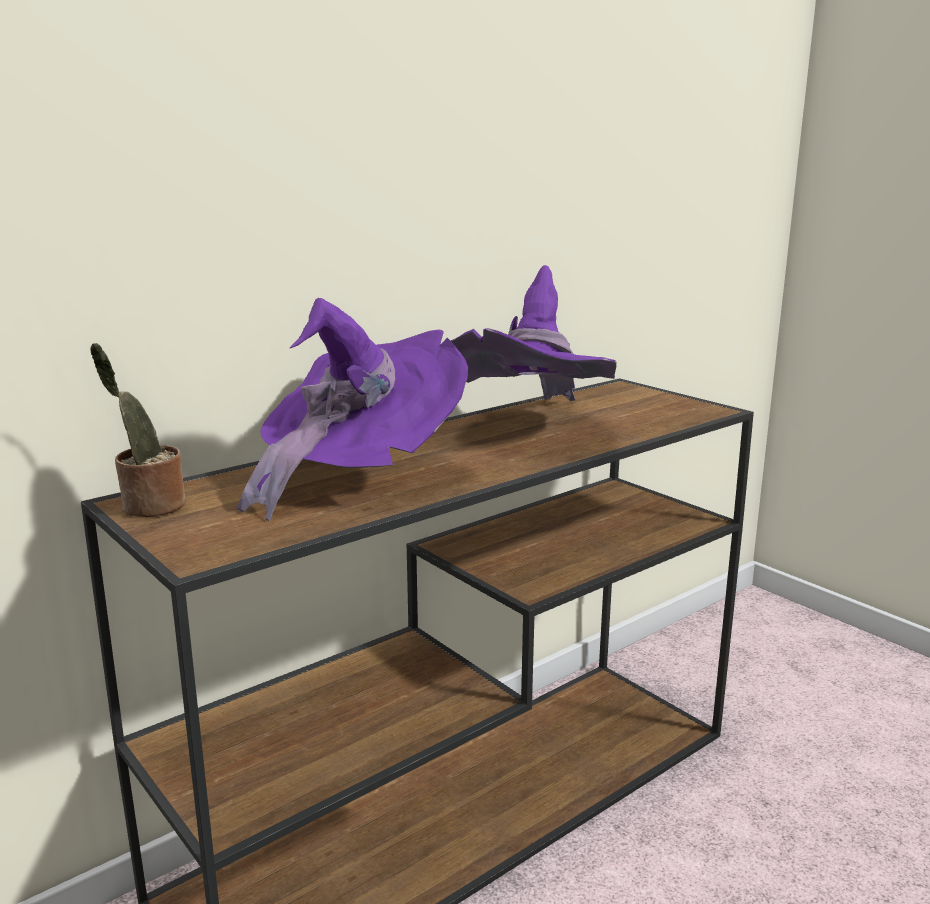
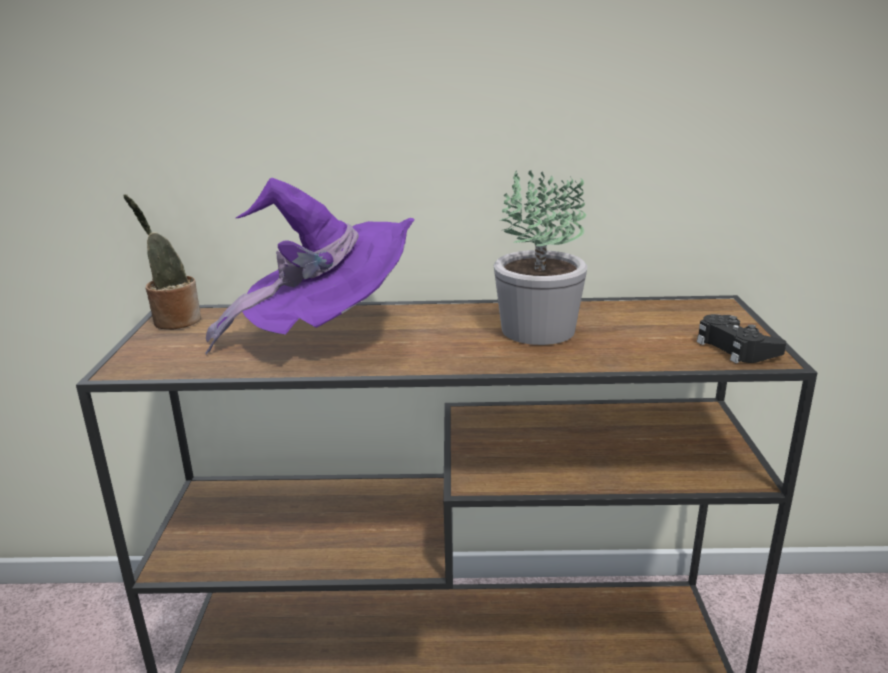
camera: 40 degrees right, 5 degrees up
purple hat [451,265,617,401] -> potted plant [494,170,588,345]
none -> black game controller [697,314,786,363]

